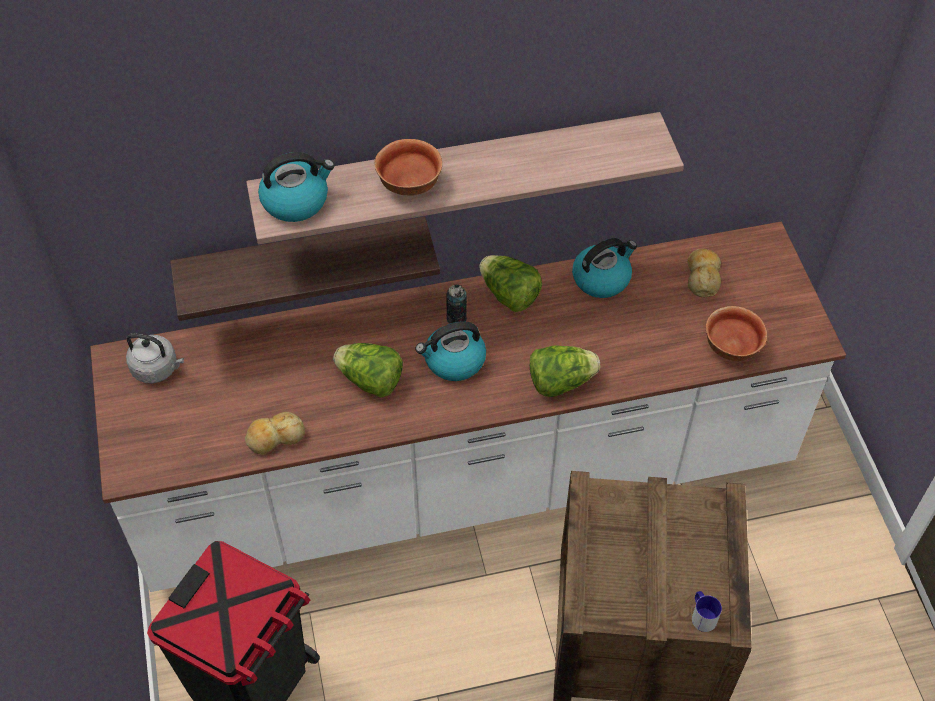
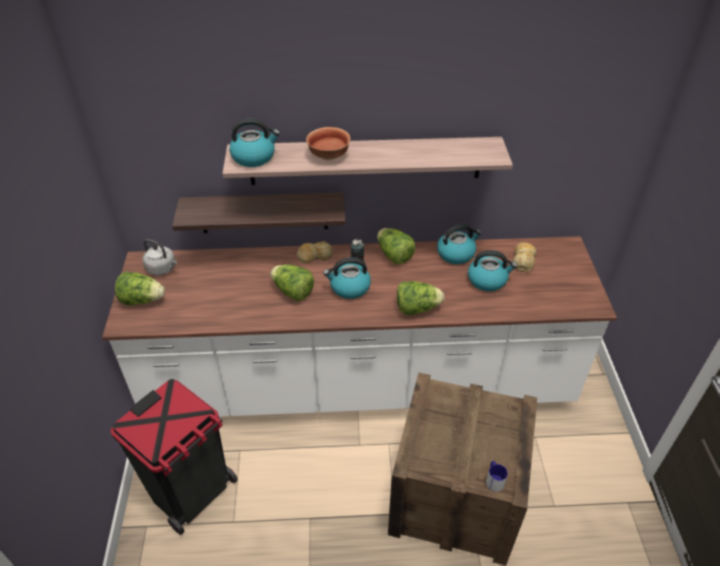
camera: 10 degrees right, 10 degrees down
bread [245,412,305,455] -> bread moved to [297,241,333,263]
bowl [706,306,767,361] -> none
none -> lettuce [115,272,165,305]
none -> kettle [468,250,517,291]

